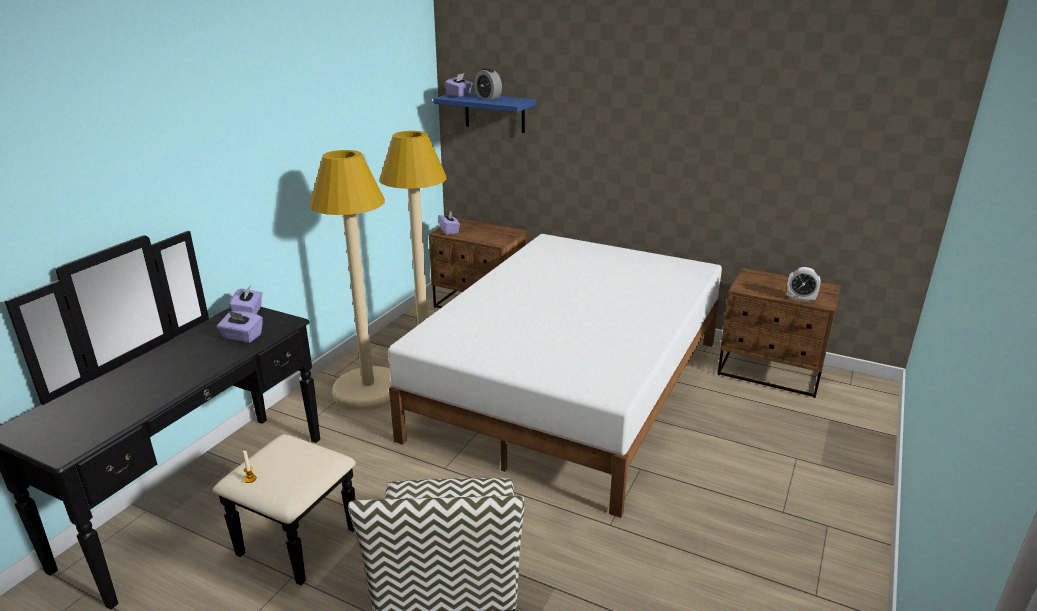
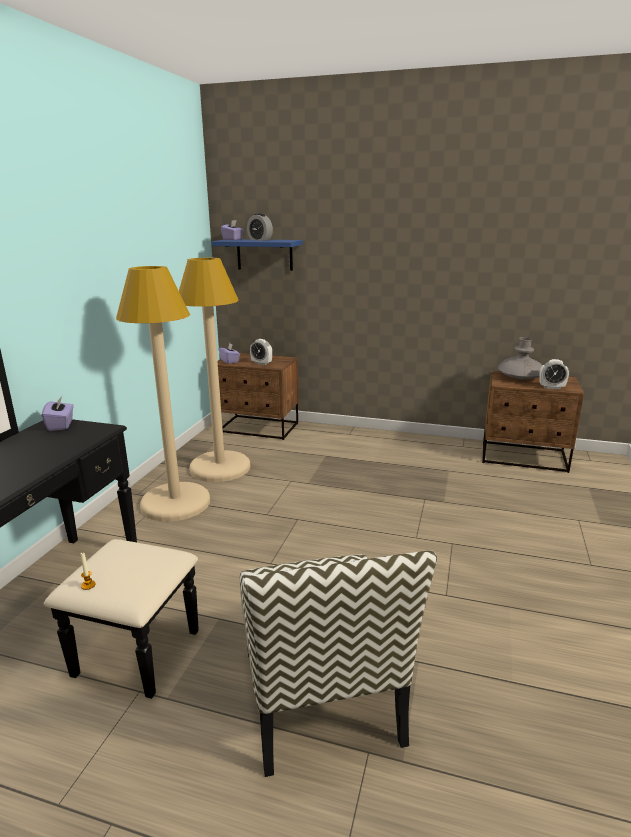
camera: 10 degrees left, 5 degrees down
purple tissue box [217,311,263,343] -> none
white bed [388,234,722,518] -> none
none -> alarm clock [250,339,272,365]
none -> grey vase [497,337,542,380]

